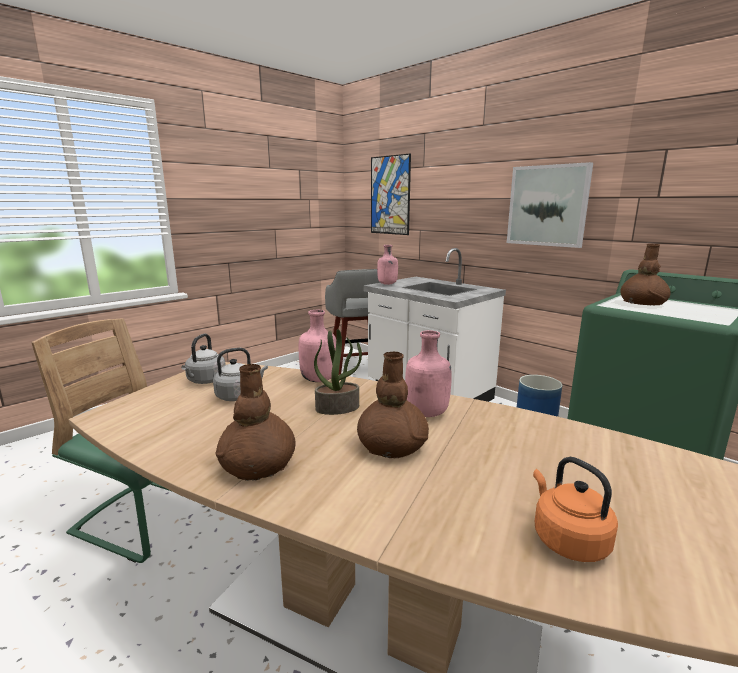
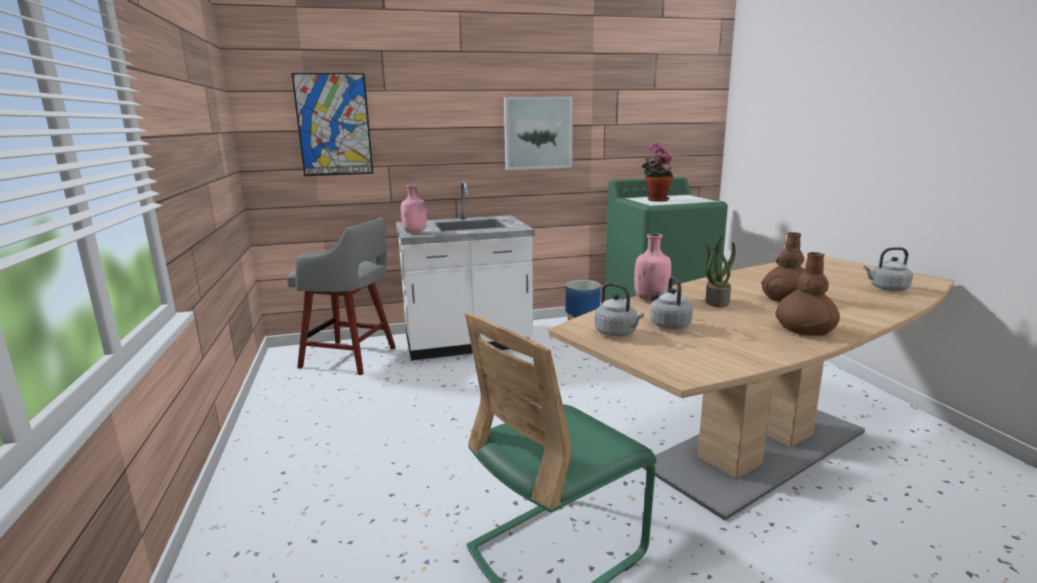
camera: 60 degrees left, 0 degrees up
pink bottle [405,330,452,417] -> none
orange kettle [533,457,618,562] -> grey kettle [863,247,913,291]
brown vase [620,244,671,305] -> potted plant [641,143,673,202]

